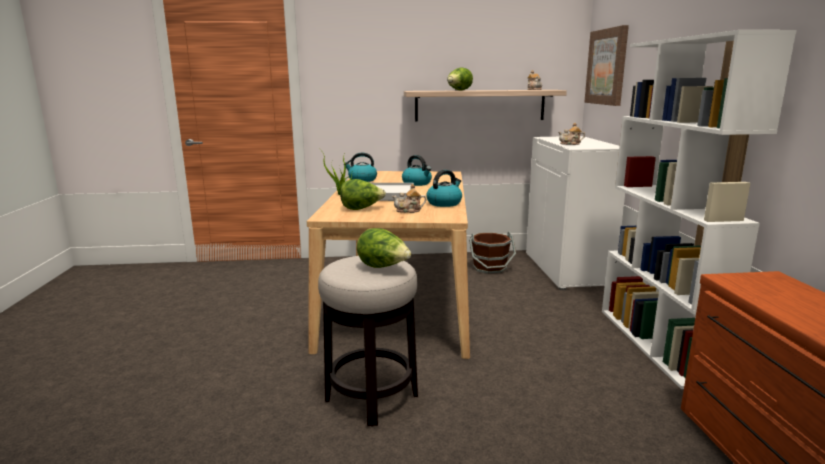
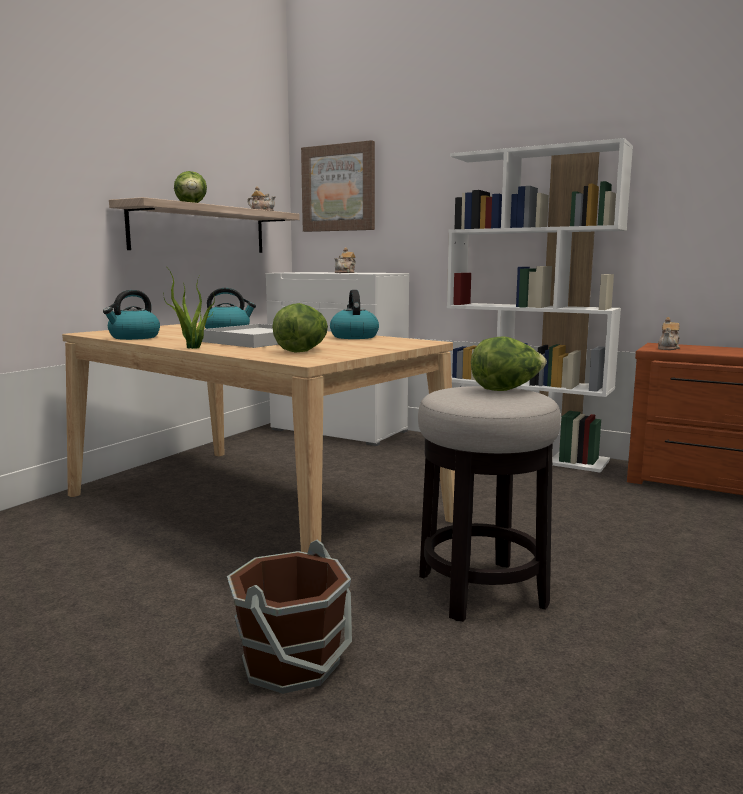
camera: 55 degrees left, 5 degrees down
teapot [392,184,427,213] -> teapot moved to [658,317,680,350]
brown bucket [469,231,516,274] -> brown bucket moved to [227,539,352,694]

